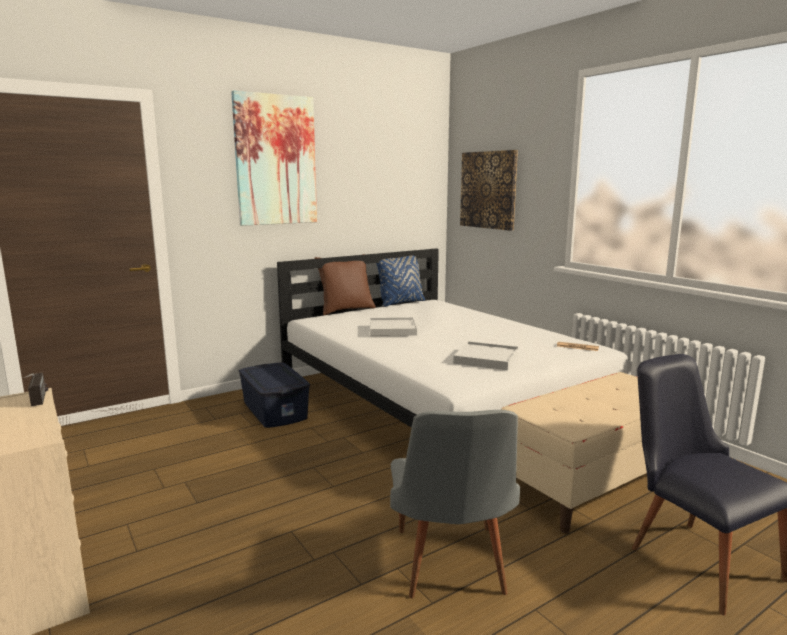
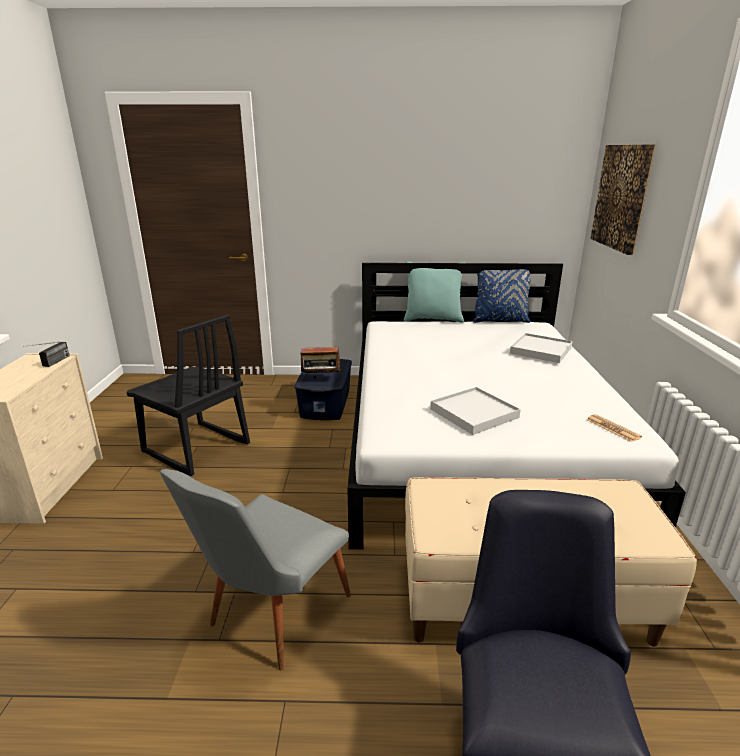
camera: 35 degrees right, 10 degrees up
picture [231,90,317,226] -> none
brown pillow [314,254,376,315] -> turquoise pillow [403,261,464,323]
white tray [370,317,417,336] -> white tray moved to [510,333,573,363]
none -> black chair [126,314,250,476]
none -> radio [300,342,342,378]

